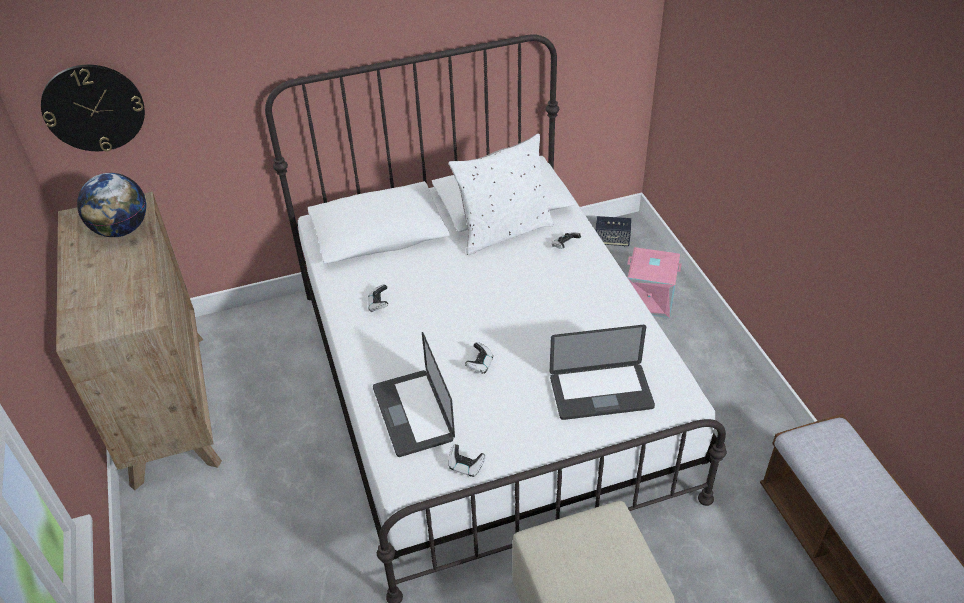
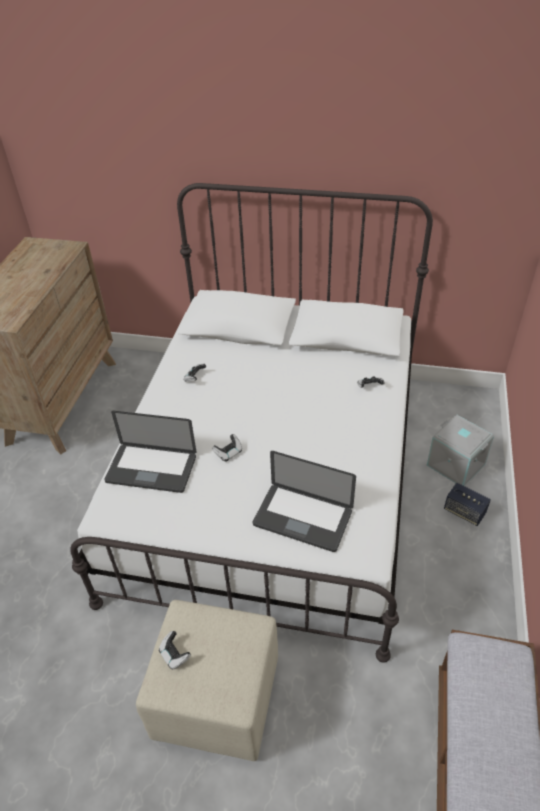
camera: 30 degrees right, 0 degrees up
wall clock [41,65,145,152] -> none
globe [77,173,146,237] -> none
laptop [373,332,455,457] -> laptop turned 90 degrees counterclockwise [104,411,197,493]
white pillow [448,134,554,255] -> none
game controller [448,444,486,477] -> game controller moved to [159,631,191,669]
speaker [596,216,631,246] -> speaker moved to [444,483,491,526]
pink storage box [627,247,682,318] -> grey storage box [427,415,494,486]

